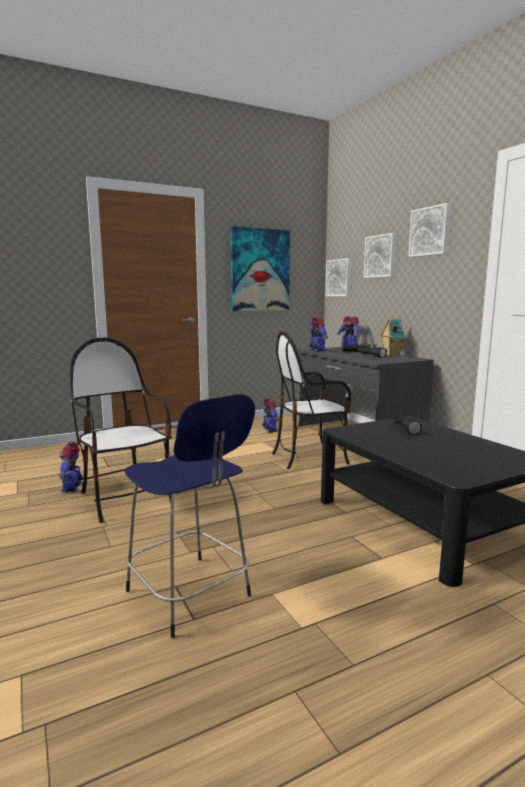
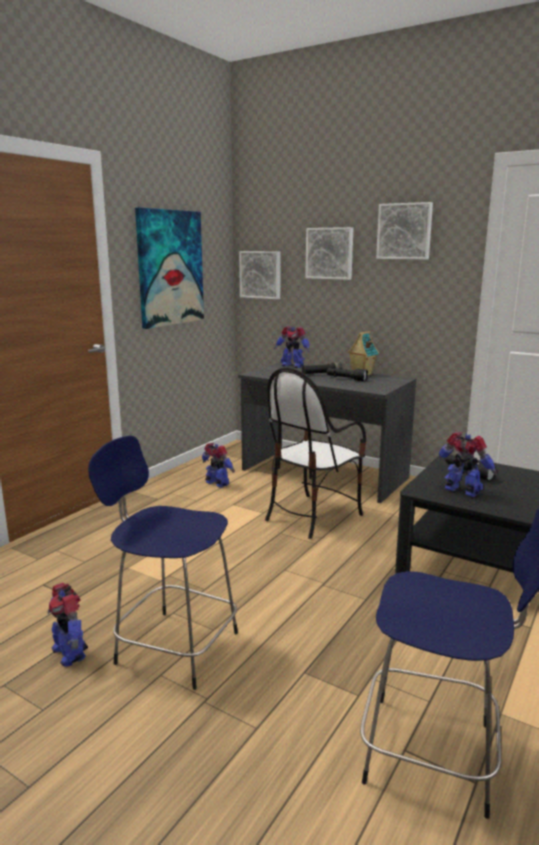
camera: 30 degrees left, 5 degrees up
chair [70,337,172,523] -> blue stool [88,436,238,690]
toy robot [309,317,328,352] -> toy robot moved to [437,432,497,497]

